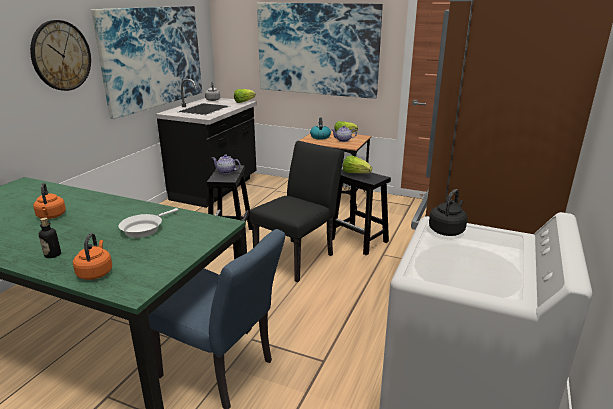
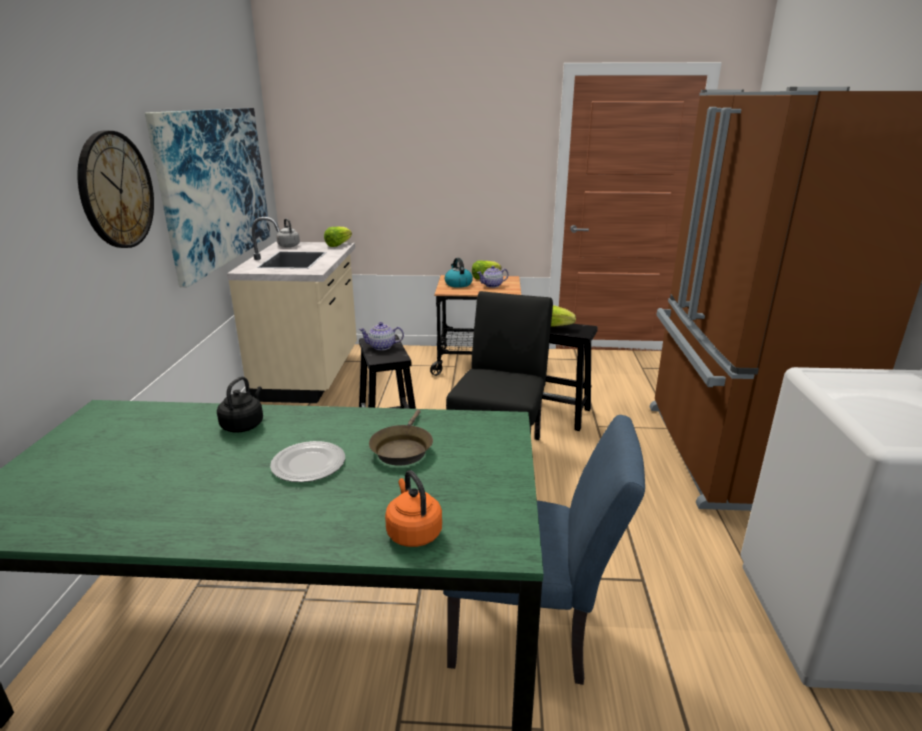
camera: 20 degrees left, 0 degrees up
orange kettle [33,183,66,219] -> none
bottle [39,218,61,258] -> none
white frying pan [119,208,178,238] -> brown frying pan [369,409,433,466]
black counter [156,79,257,208] -> beige counter [227,217,357,403]
picture [257,3,383,99] -> none
black kettle [429,189,468,236] -> black kettle moved to [217,376,263,433]
none -> plate [270,441,345,482]

